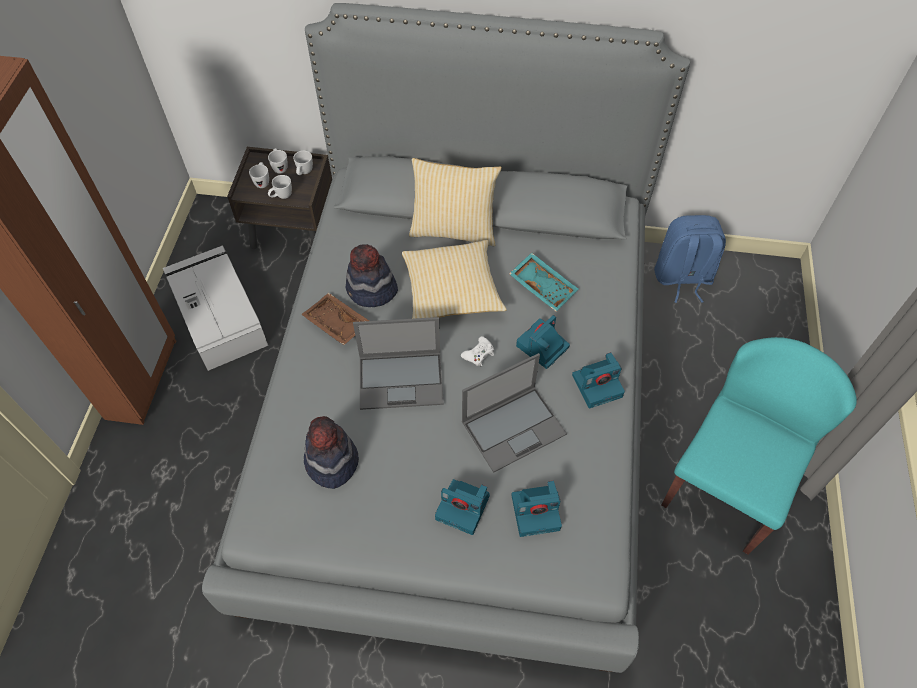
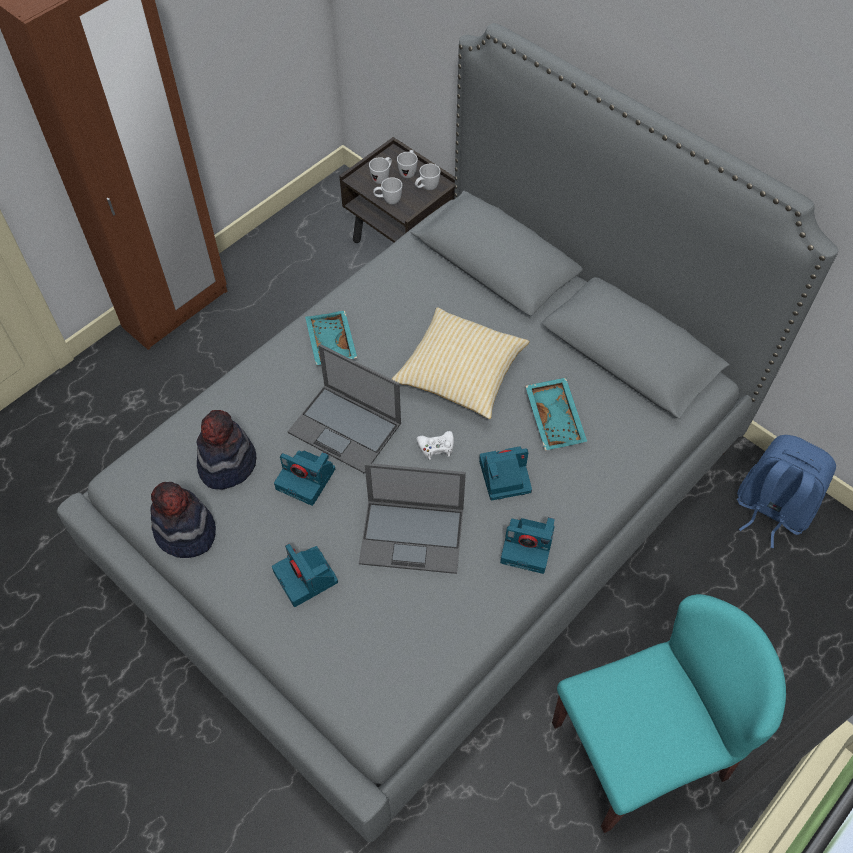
camera: 35 degrees right, 0 degrees up
grey storage box [163,246,268,371] -> none
brown tray [301,293,369,345] -> turquoise tray [305,311,357,365]
hat [346,244,398,307] -> hat moved to [150,482,216,558]
pillow [409,158,502,246] -> none
camera [511,481,562,537] -> camera moved to [274,451,335,506]

